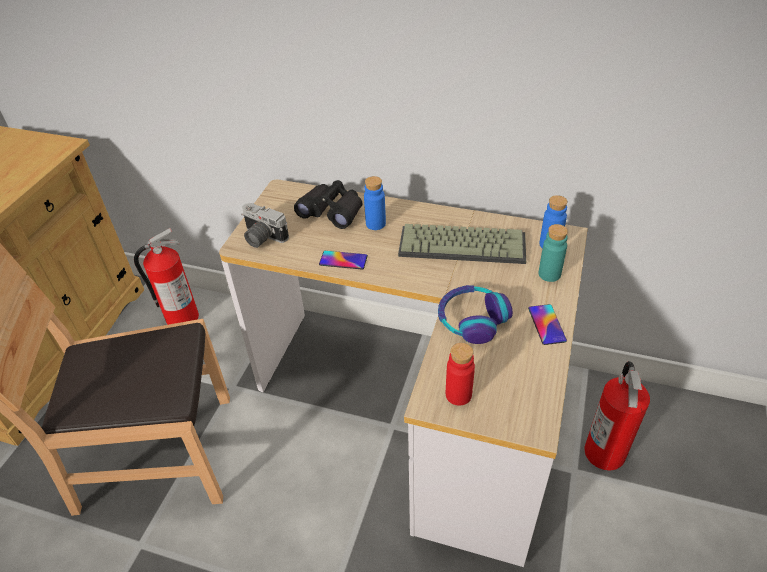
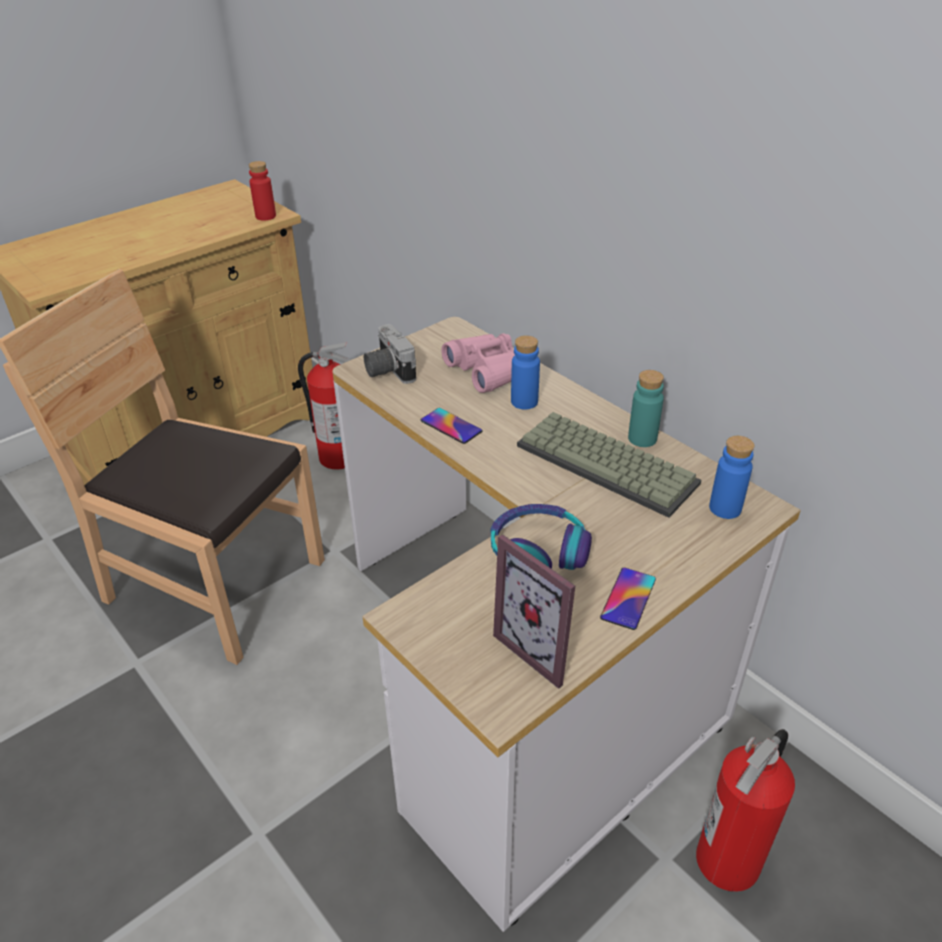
camera: 30 degrees right, 5 degrees down
black binoculars [294,180,363,229] -> pink binoculars [441,333,515,393]
red bottle [446,343,475,406] -> red bottle moved to [249,161,276,220]
turquoise bottle [538,224,568,282] -> turquoise bottle moved to [628,370,664,447]
none -> picture frame [493,534,575,689]

